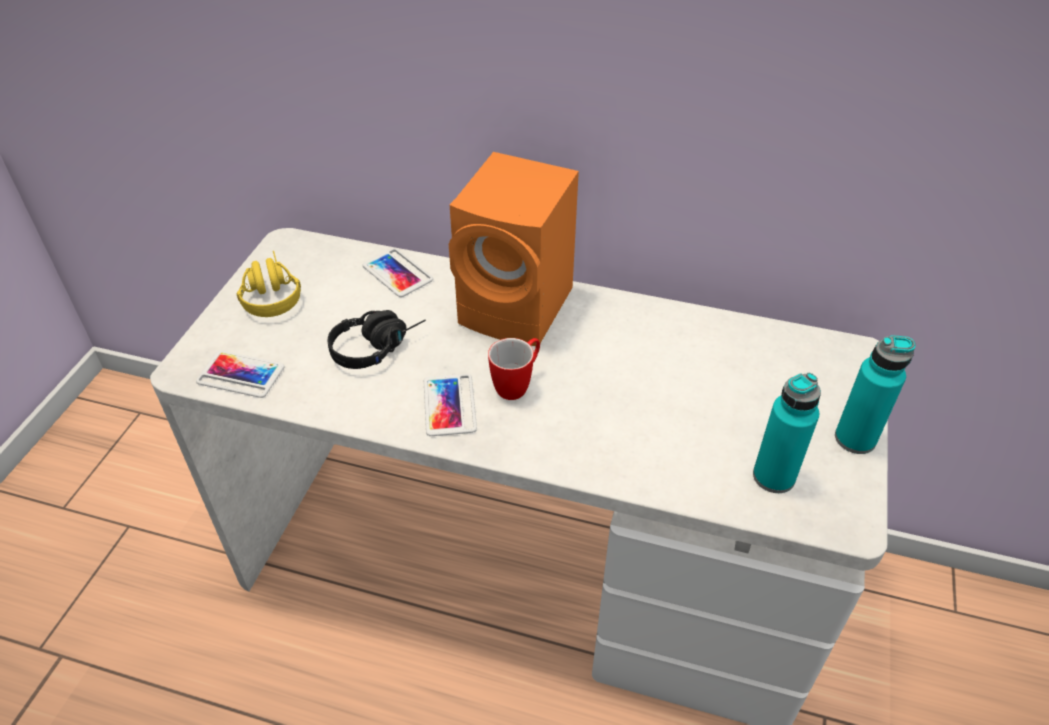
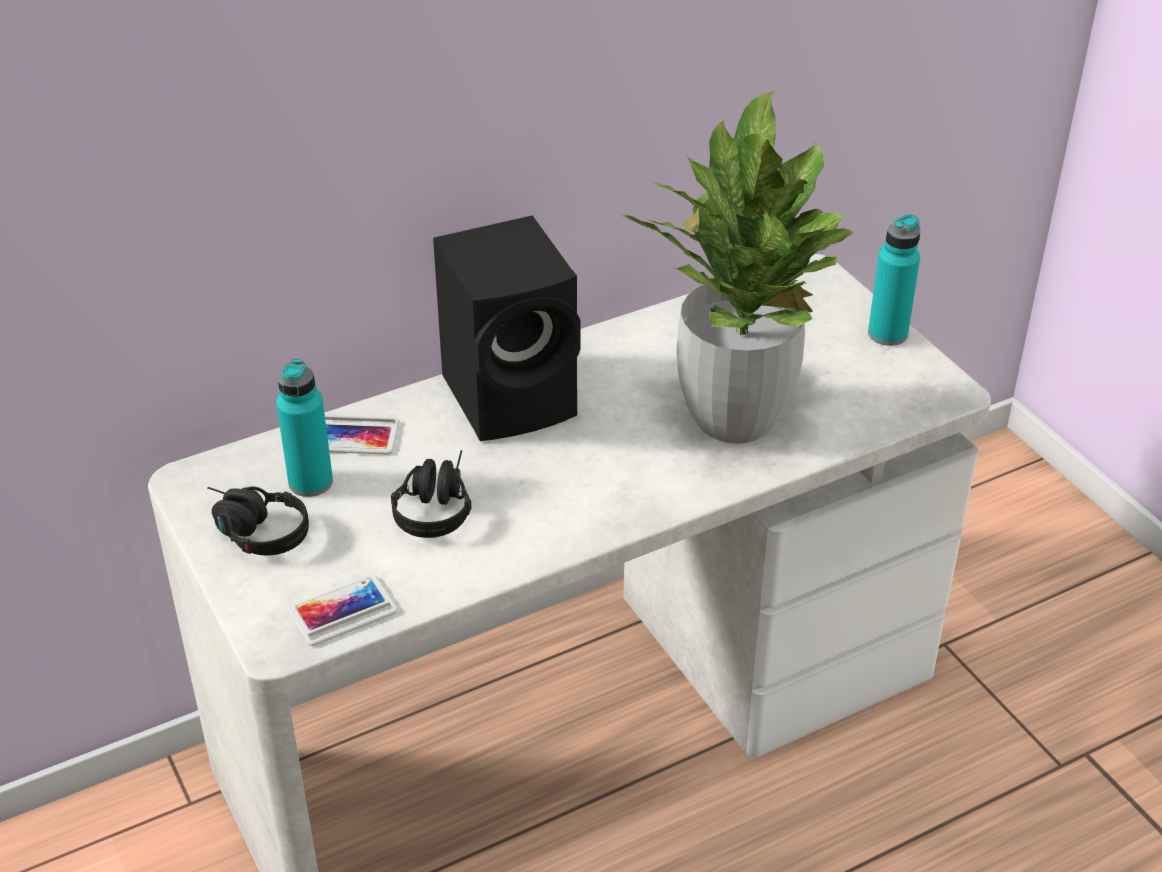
camera: 45 degrees left, 5 degrees down
yellow headphones [237,251,301,317] -> black headphones [207,487,309,556]
phone [424,374,477,436] -> none
orange speaker [449,152,579,346] -> black speaker [433,215,581,441]
mug [488,338,540,400] -> none
turquoise bottle [753,373,821,493] -> turquoise bottle moved to [276,358,333,497]
none -> potted plant [623,92,855,444]

